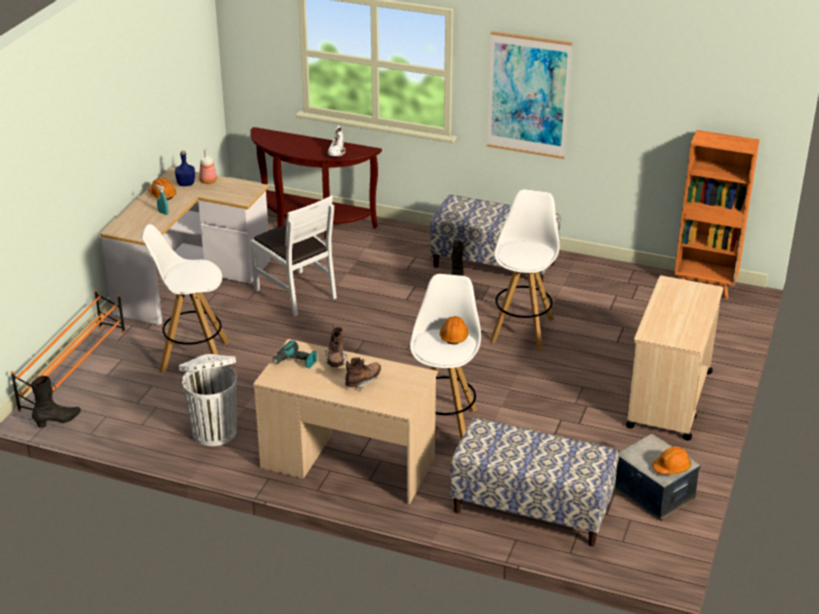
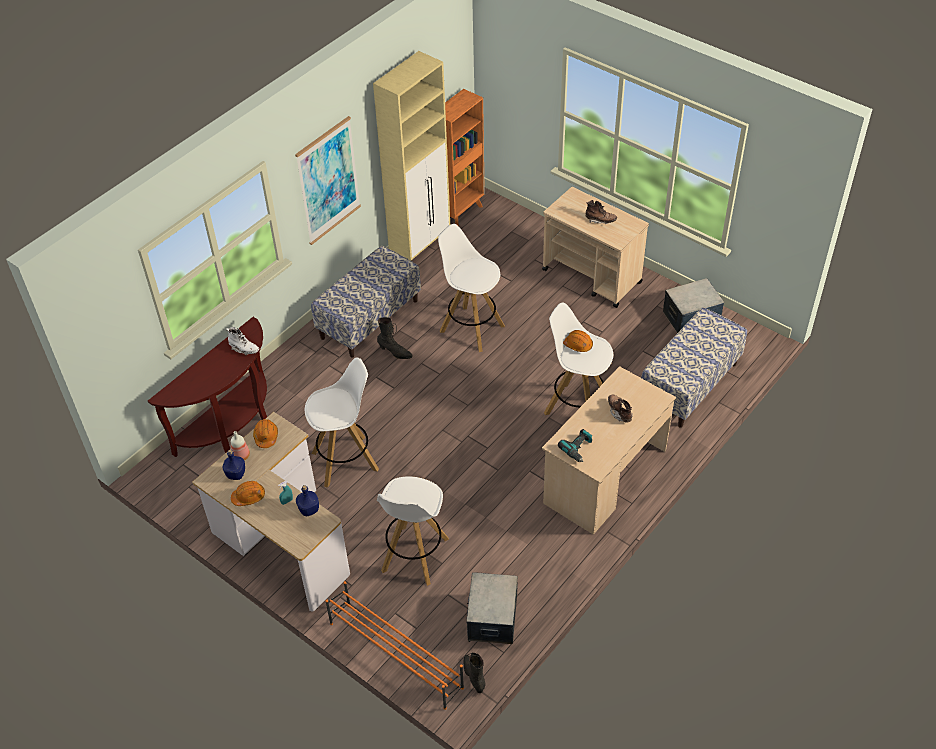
camera: 70 degrees left, 15 degrees up
white trash can [179,354,237,446] -> none
white chair [250,196,337,316] -> white stool [305,357,379,488]
brown boot [325,325,347,367] -> brown boot moved to [585,200,617,225]
orange hard hat [652,447,691,475] -> orange hard hat moved to [253,419,278,448]
none -> blue bottle [296,485,319,516]
none -> beige cabinet [373,51,450,261]
none -> storage box [466,572,518,644]

